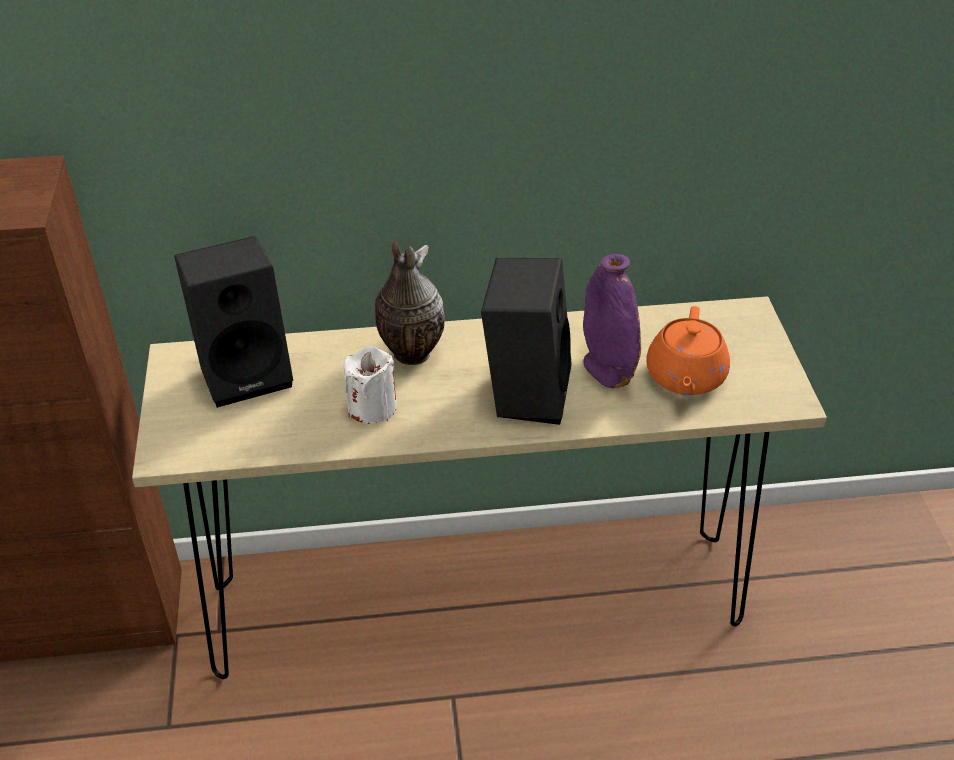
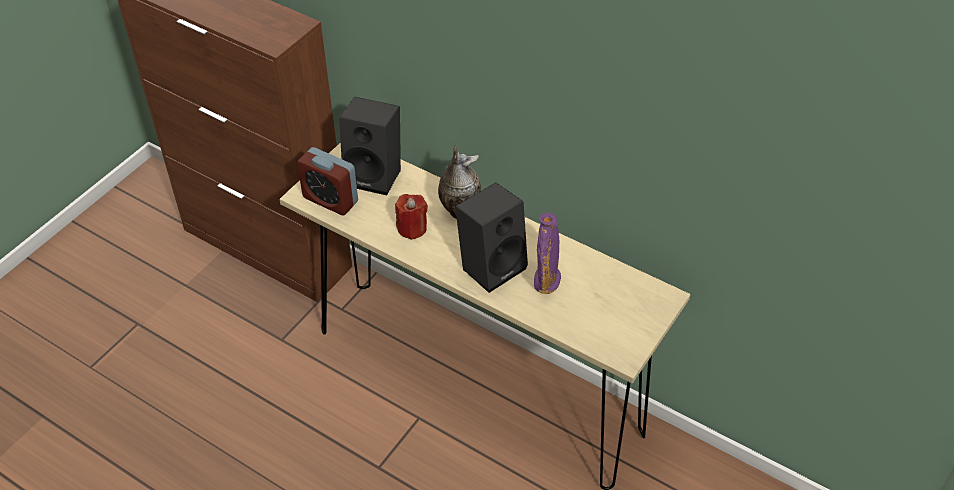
camera: 40 degrees right, 5 degrees up
white candle [344,346,397,424] -> red candle [395,194,428,240]
orange teapot [646,306,730,396] -> none
none -> alarm clock [297,147,358,216]

